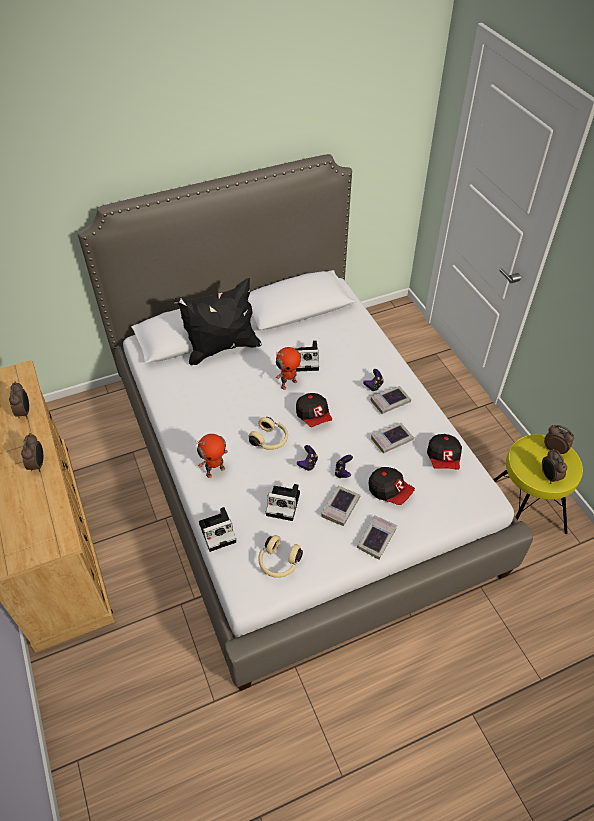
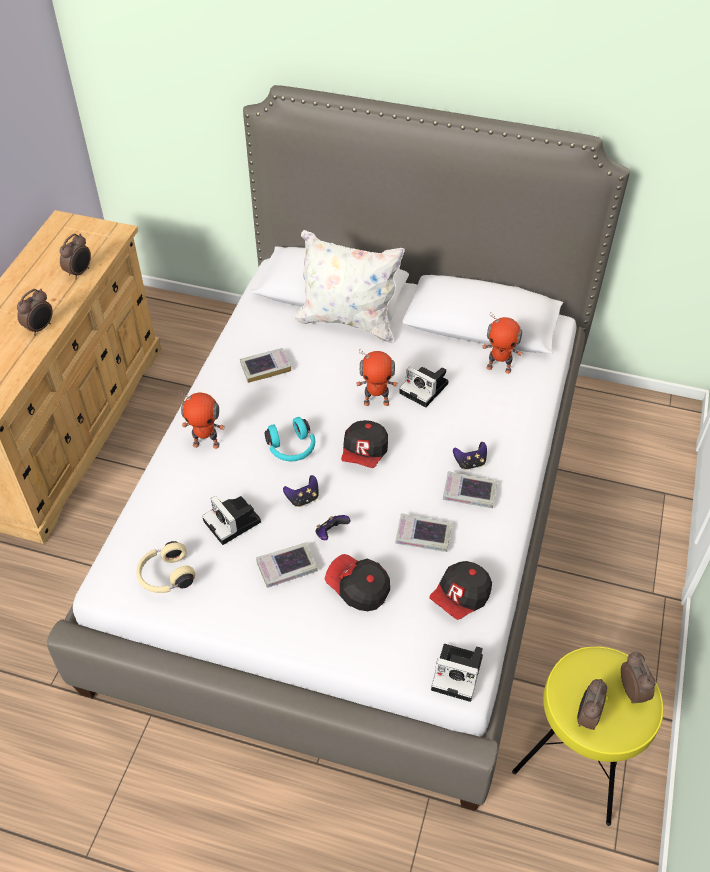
camera: 40 degrees right, 0 degrees up
black pillow [174,278,262,365] -> white pillow [295,230,405,343]
camera [199,507,236,552] -> camera moved to [431,644,483,702]
beige headphones [249,417,288,450] -> turquoise headphones [265,417,315,461]
book [357,515,397,560] -> book moved to [240,348,291,383]
cap [369,467,415,505] -> cap turned 135 degrees clockwise [325,554,390,611]
none -> toy robot [482,312,522,374]

